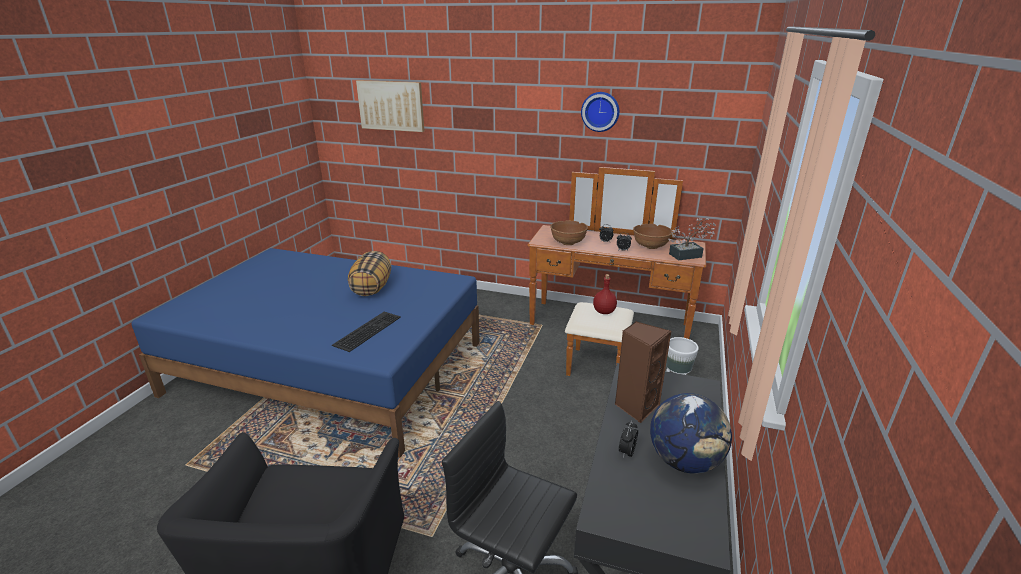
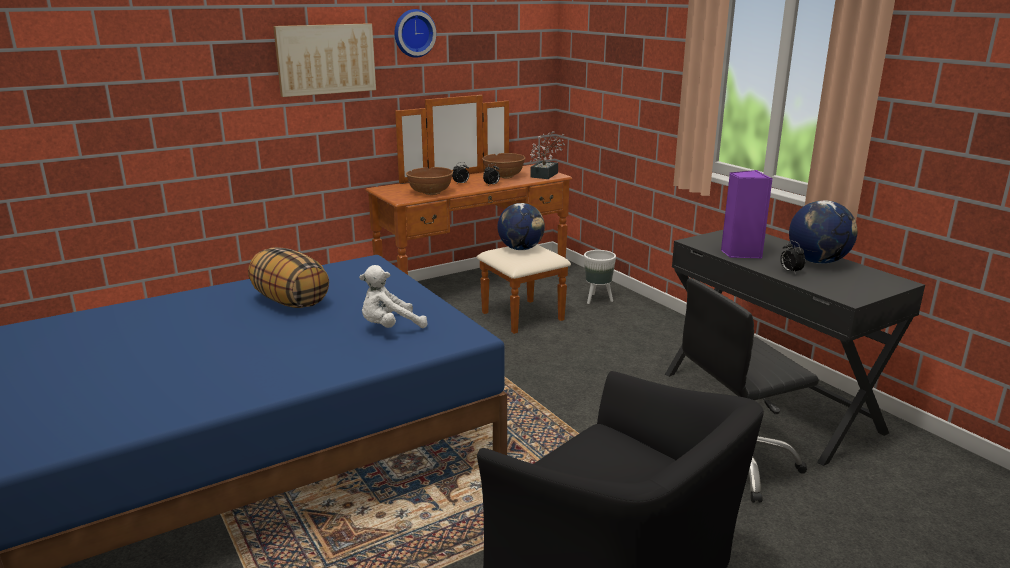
camera: 50 degrees left, 5 degrees down
keyboard [332,312,401,352] -> white plush toy [359,265,428,328]
picture [356,80,424,132] -> picture moved to [273,23,376,97]
red bottle [593,274,617,314] -> globe [497,203,545,250]
brown speaker [615,321,671,423] -> purple speaker [721,170,773,258]

